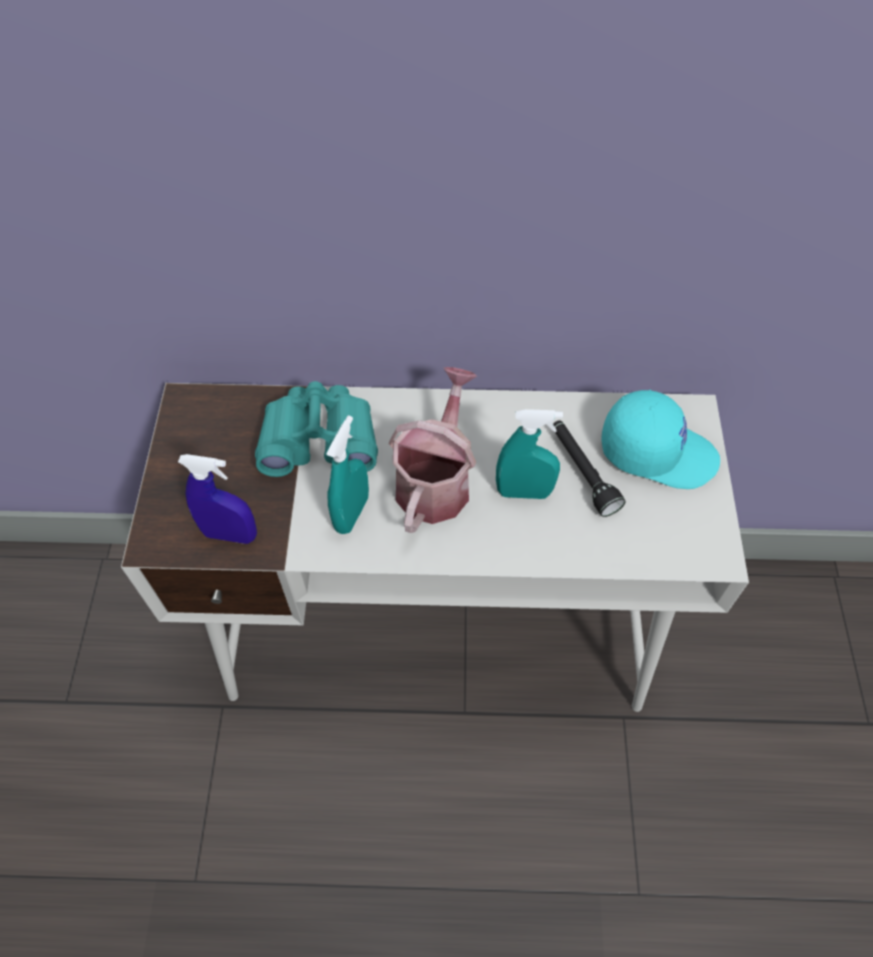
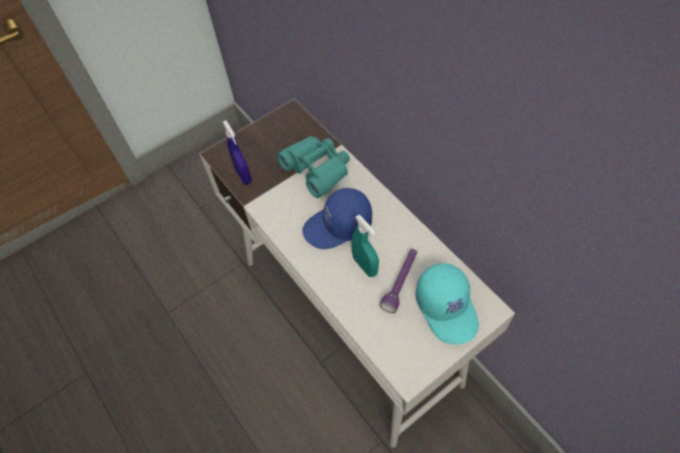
camera: 55 degrees right, 0 degrees up
turquoise spray bottle [326,415,369,534] -> none
watering can [389,367,477,533] -> blue cap [302,188,372,249]
black flashlight [553,420,626,517] -> purple flashlight [380,249,417,313]

